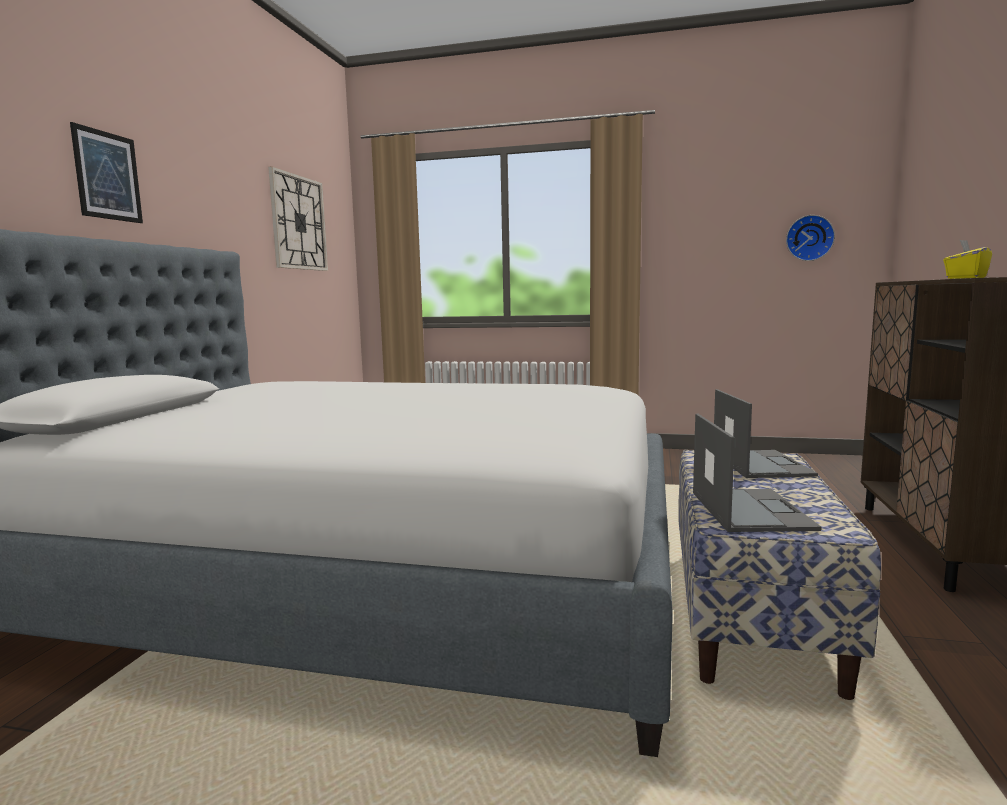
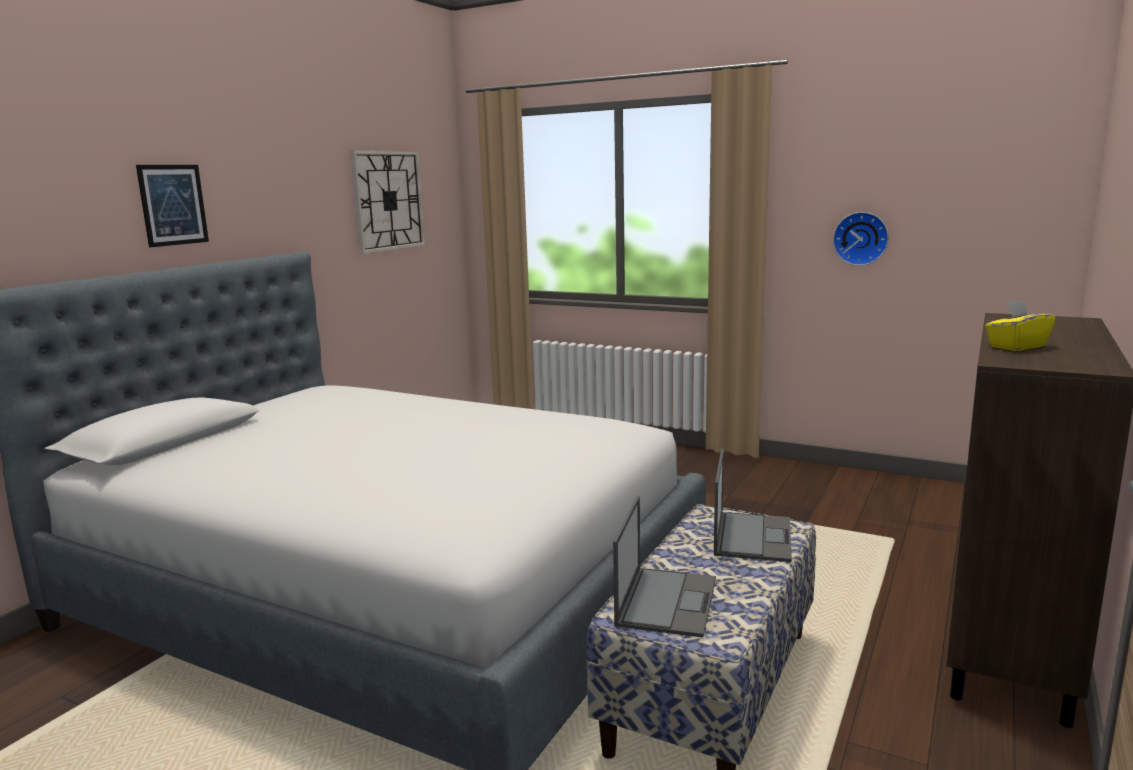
camera: 15 degrees right, 5 degrees up
wall clock [786,215,835,261] -> wall clock moved to [833,212,889,266]

